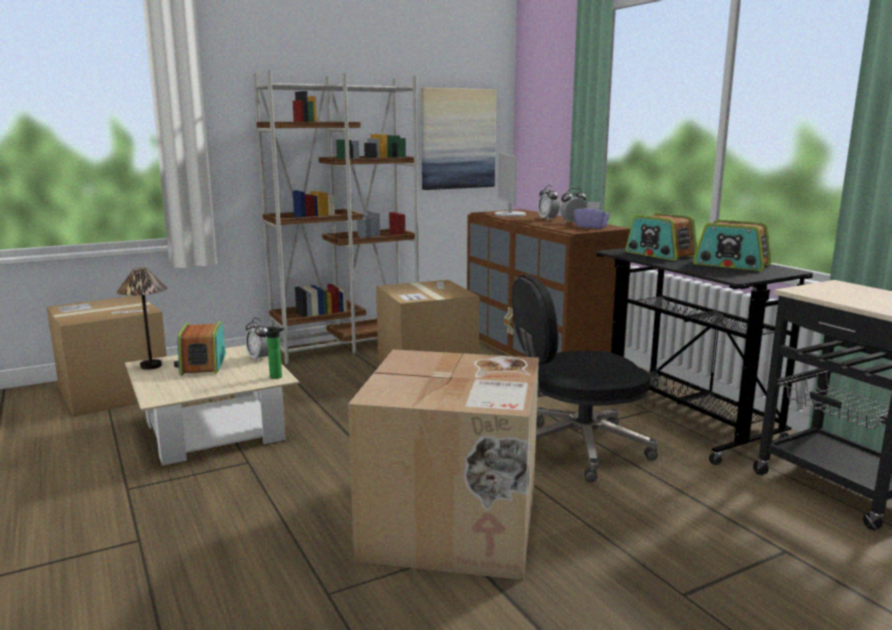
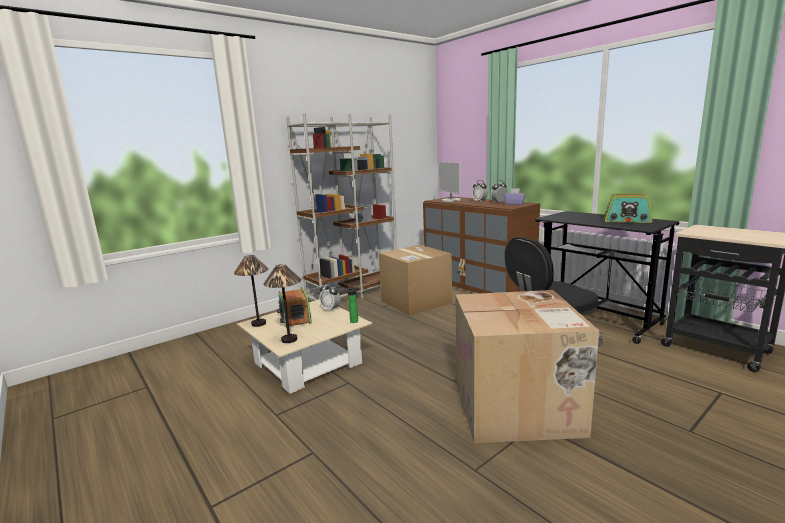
camera: 10 degrees left, 0 degrees up
cardboard box [47,295,167,417] -> none
picture [421,88,496,190] -> none
radio [625,213,697,261] -> none
none -> table lamp [264,264,301,343]

